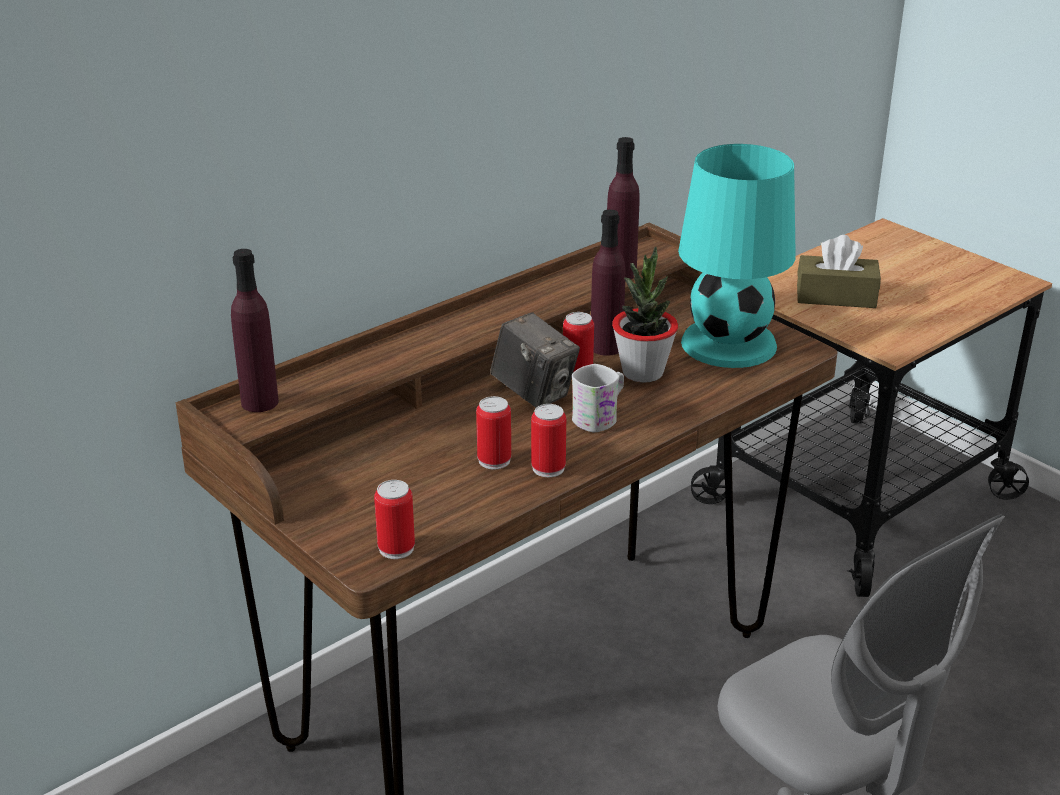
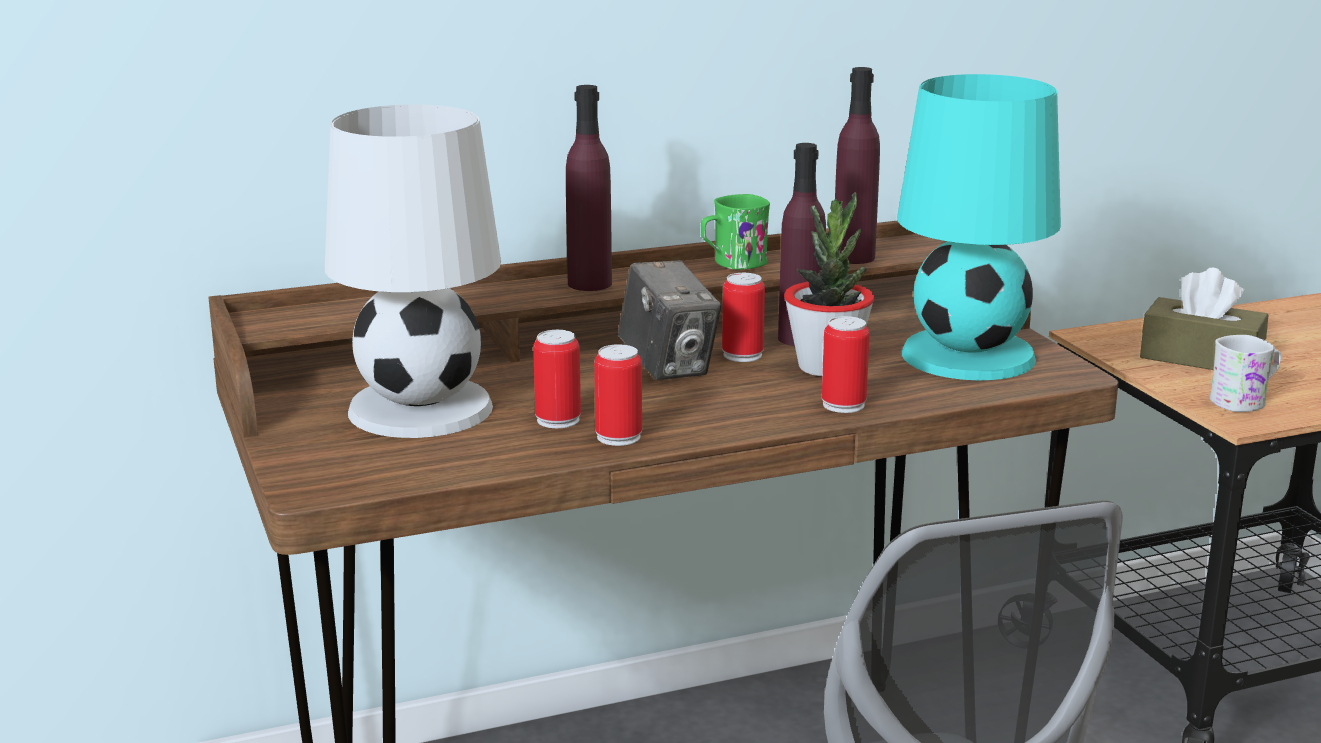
camera: 20 degrees right, 10 degrees down
purple bottle [231,249,279,412] -> purple bottle moved to [566,85,612,291]
can [374,480,415,559] -> can moved to [822,316,870,413]
white mug [572,364,624,432] -> white mug moved to [1210,335,1281,412]
none -> white table lamp [325,104,501,438]
none -> green mug [701,194,770,270]

